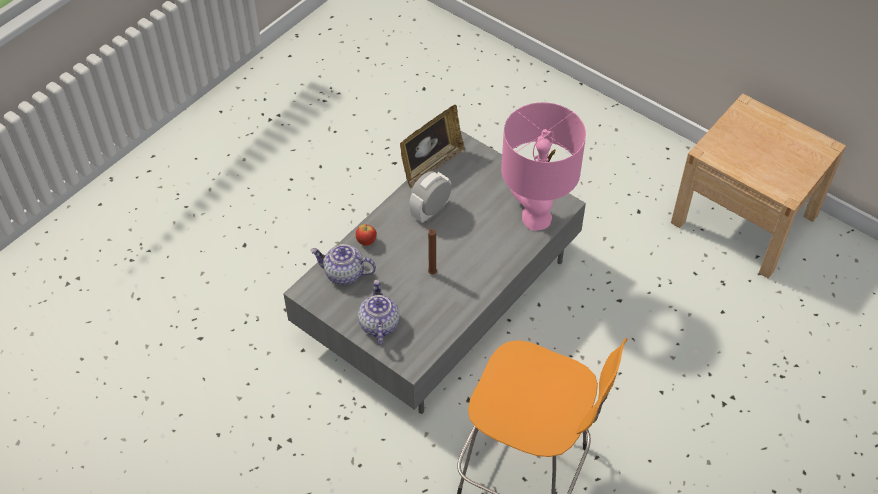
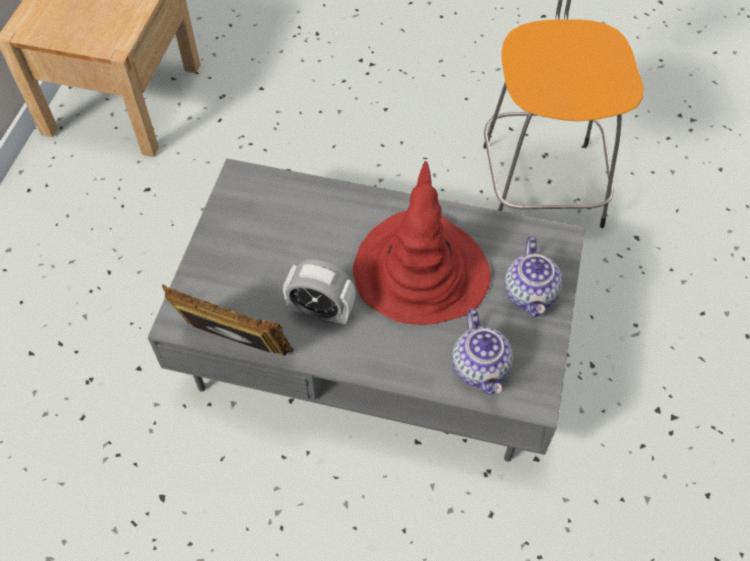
camera: 115 degrees left, 5 degrees up
apple [355,224,377,246] -> none
teapot [358,280,400,345] -> teapot turned 60 degrees counterclockwise [504,237,562,318]
brown candle [425,225,437,274] -> red hat [353,161,491,325]
pink table lamp [501,102,586,231] -> none

